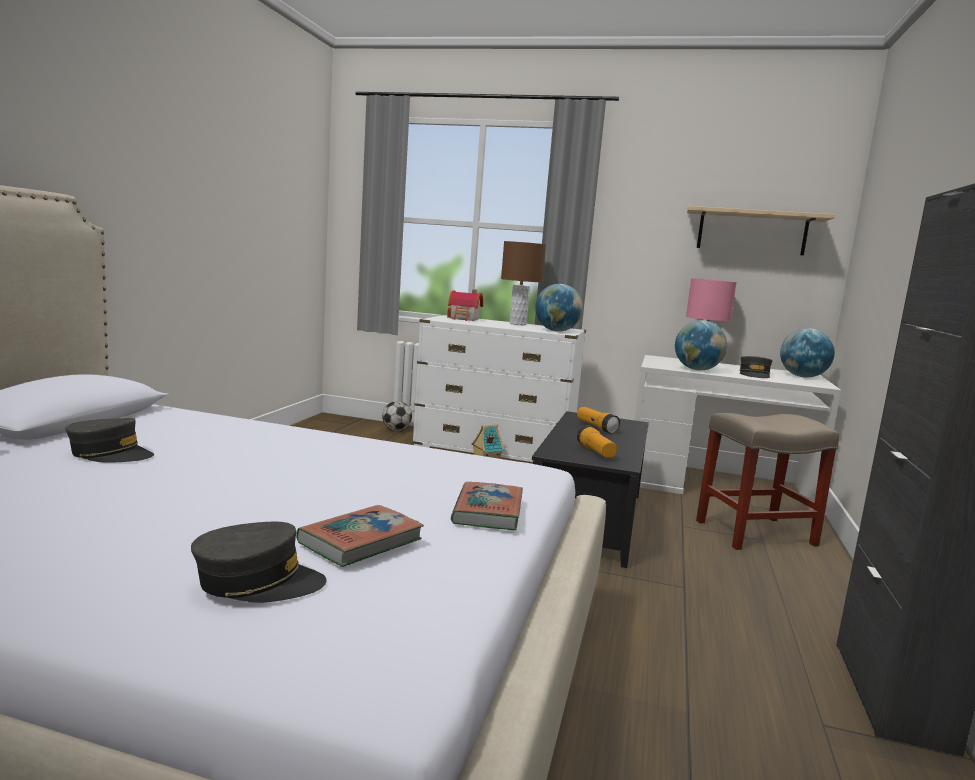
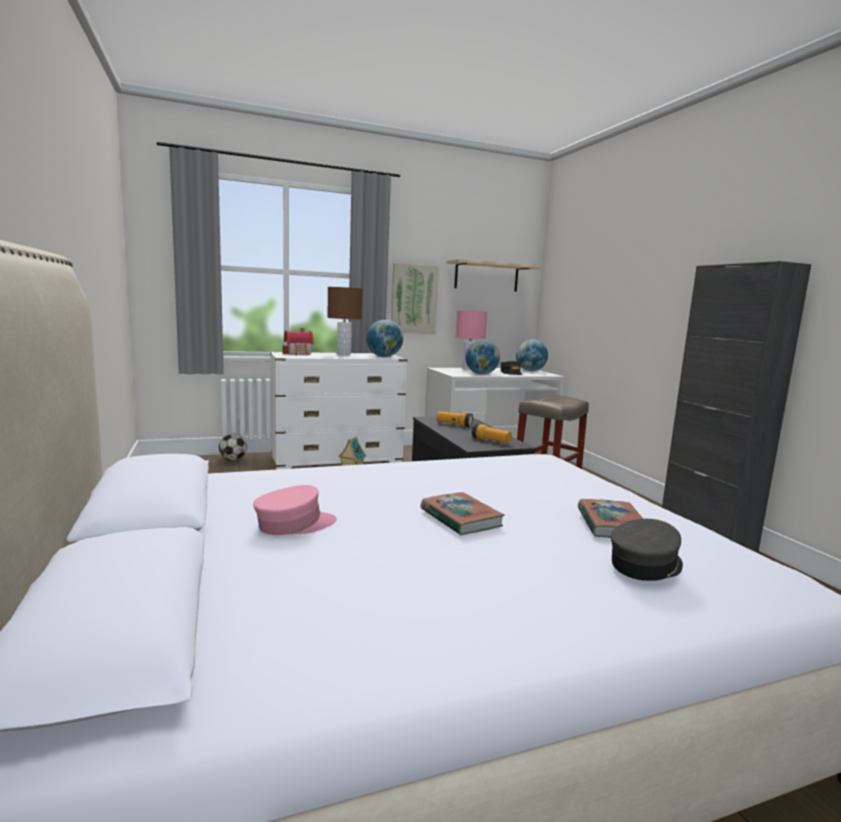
camera: 35 degrees left, 0 degrees up
grey cap [65,418,154,463] -> pink cap [253,485,337,535]
book [451,482,523,530] -> book moved to [421,492,505,535]
none -> picture [391,263,439,334]

